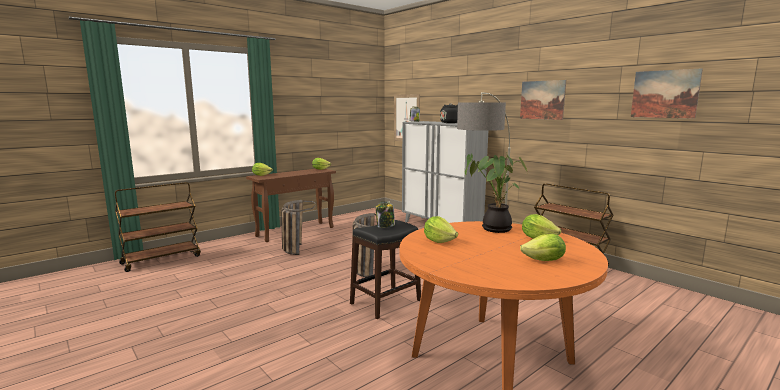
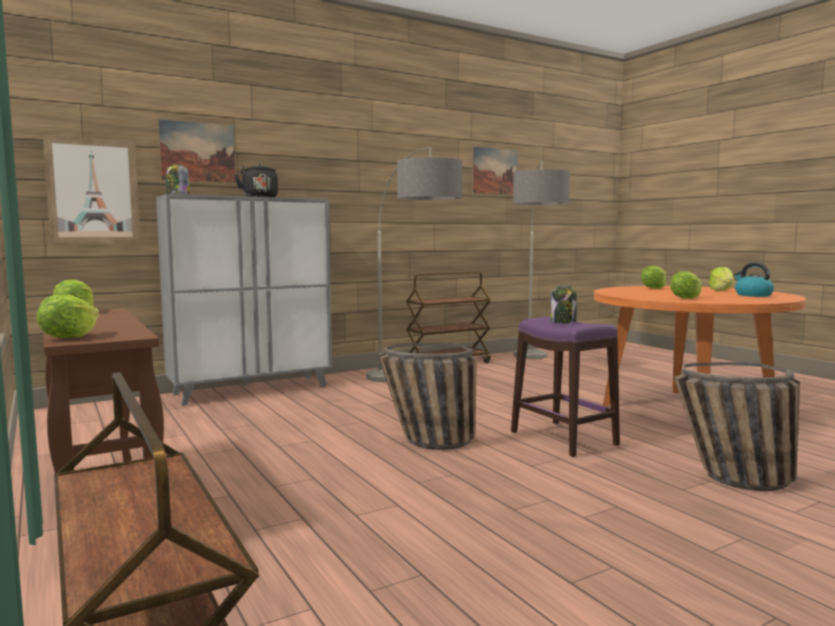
camera: 80 degrees left, 5 degrees down
basket [281,200,316,255] -> basket moved to [674,362,800,491]
black stool [350,220,421,319] -> purple stool [511,317,620,457]
potted plant [465,153,527,233] -> none
picture [520,80,566,120] -> picture moved to [158,119,236,183]
none -> floor lamp [513,160,570,359]
none -> kettle [734,263,774,297]

